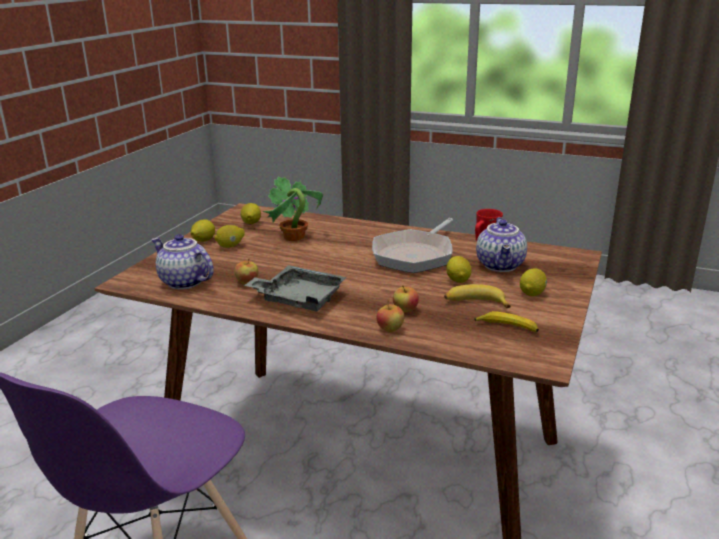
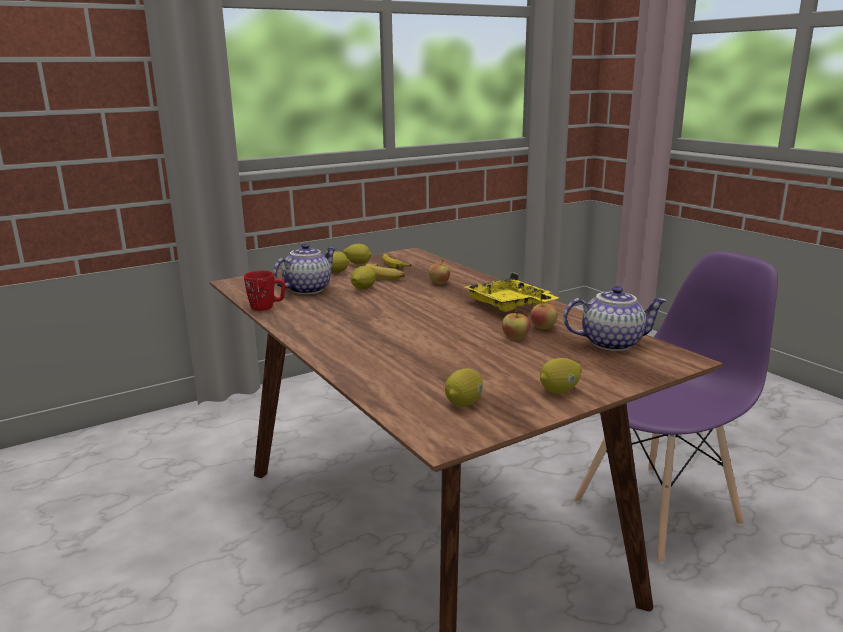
camera: 145 degrees left, 5 degrees down
teapot [151,234,214,289] -> teapot turned 75 degrees counterclockwise [563,286,667,351]
lemon [214,225,245,248] -> lemon moved to [344,244,372,264]
grey tray [243,265,347,311] -> yellow tray [463,272,558,312]
potted plant [263,177,323,241] -> none
frying pan [372,218,453,273] -> none
apple [377,300,404,332] -> apple moved to [502,310,530,340]

